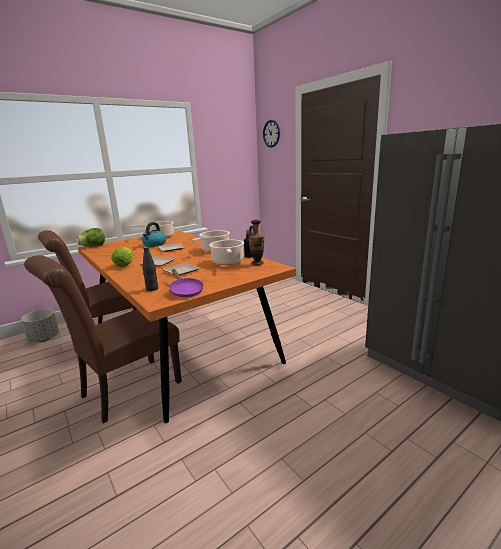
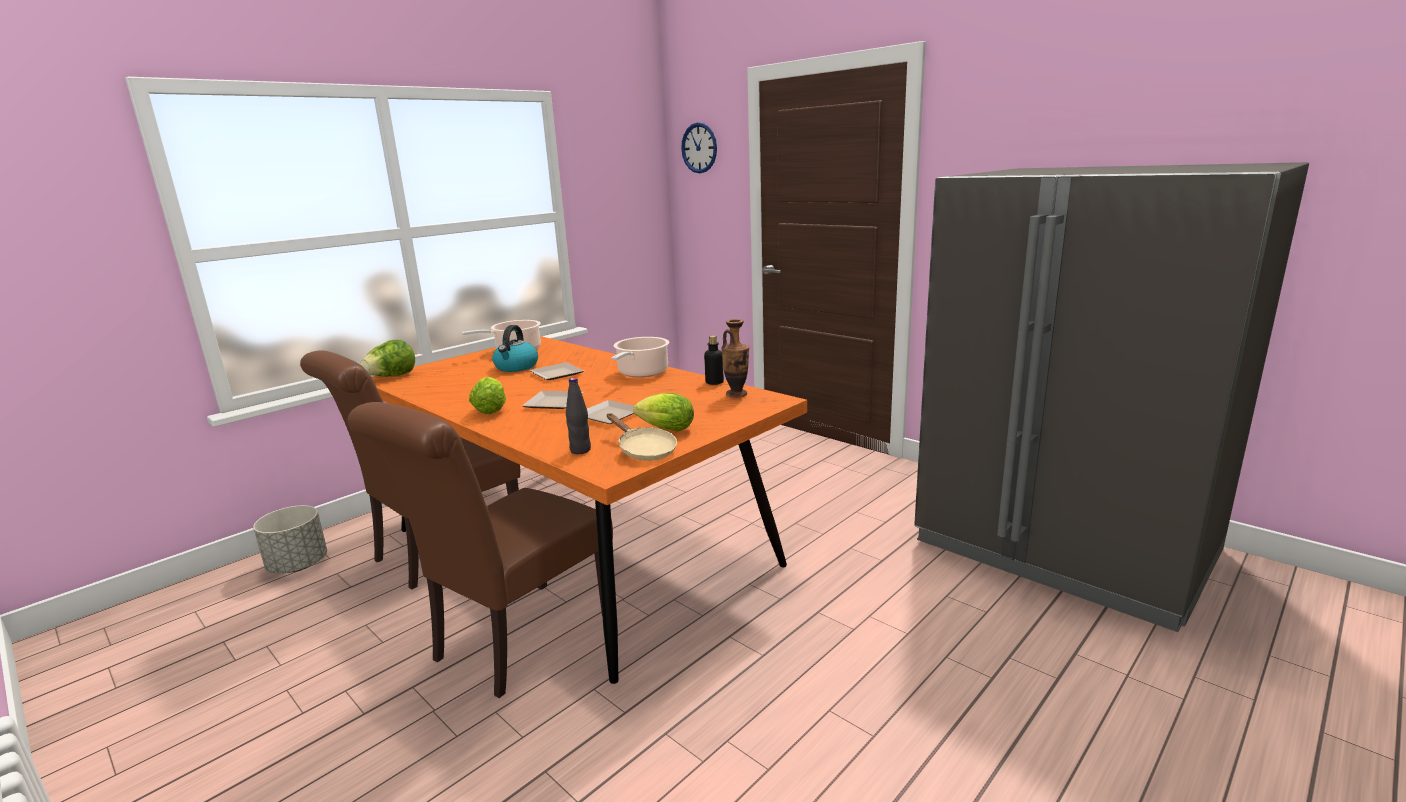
camera: 10 degrees left, 0 degrees up
purple frying pan [169,269,204,297] -> beige frying pan [607,413,677,461]
cooking pot [209,240,244,265] -> none
none -> lettuce [633,393,694,431]

